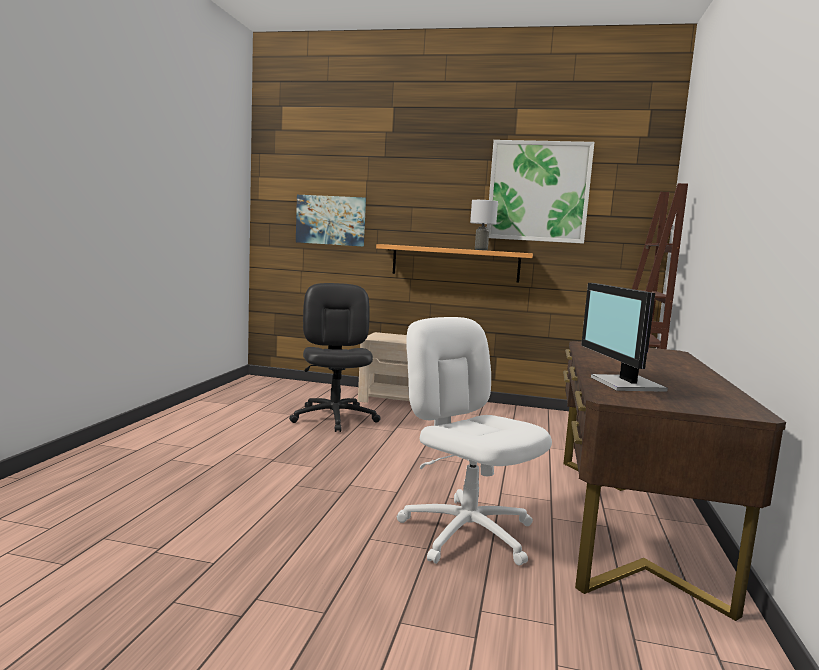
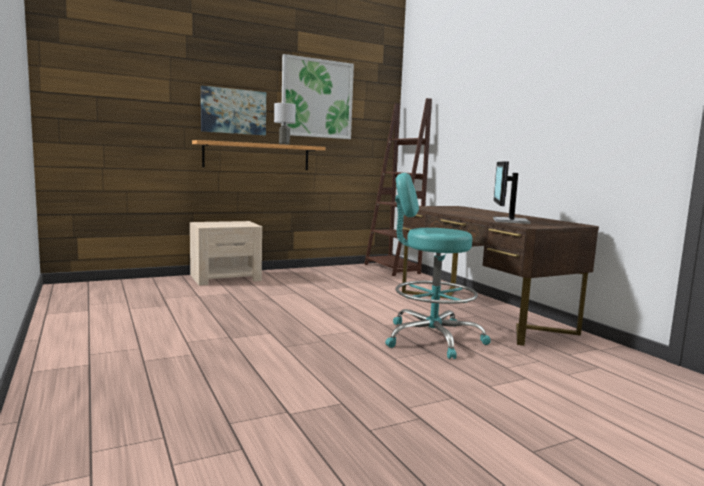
camera: 40 degrees left, 0 degrees up
black office chair [289,283,381,432] -> none
picture [296,195,366,247] -> picture moved to [201,86,266,135]
white office chair [397,317,552,566] -> turquoise stool [385,173,491,359]
monitor [581,283,668,392] -> monitor turned 60 degrees clockwise [493,161,531,224]

